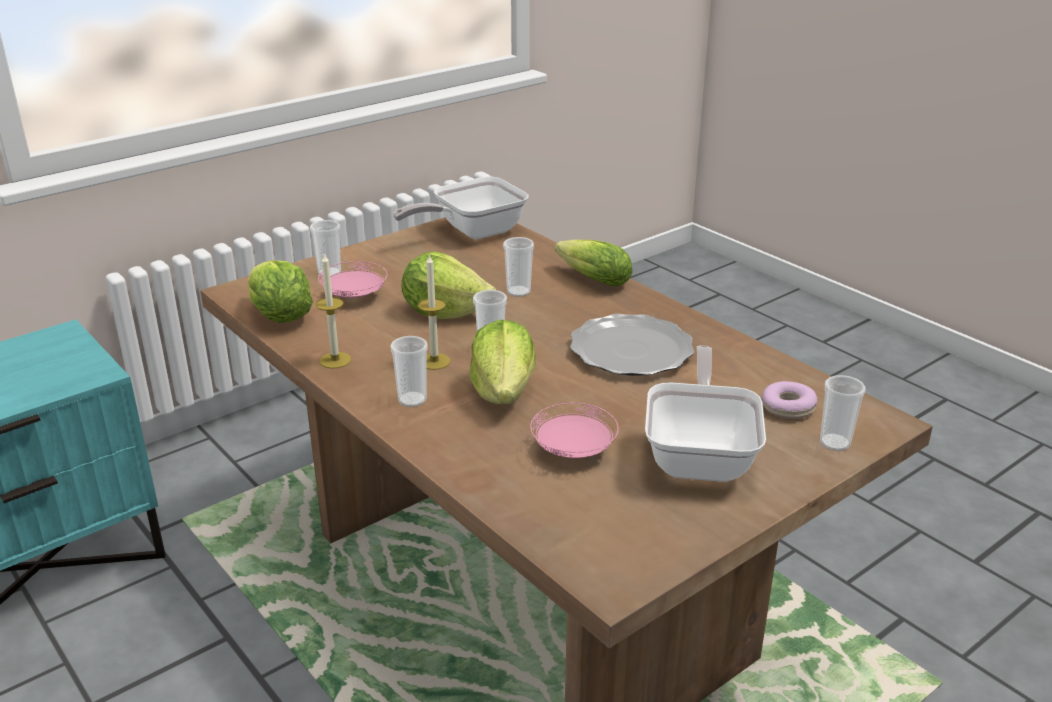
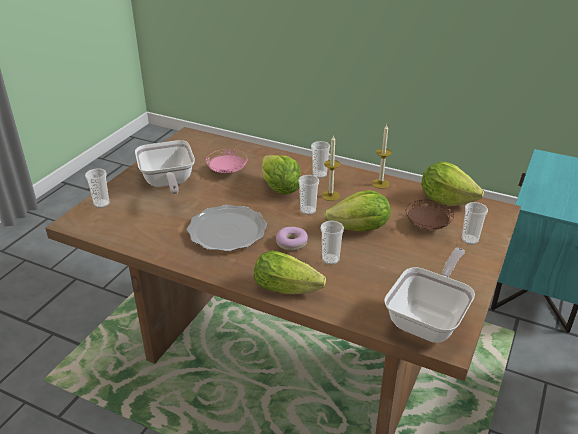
camera: 155 degrees right, 5 degrees up
pink plate [318,261,387,298] -> brown plate [406,200,454,230]
donut [762,381,817,419] -> donut moved to [276,227,308,251]

